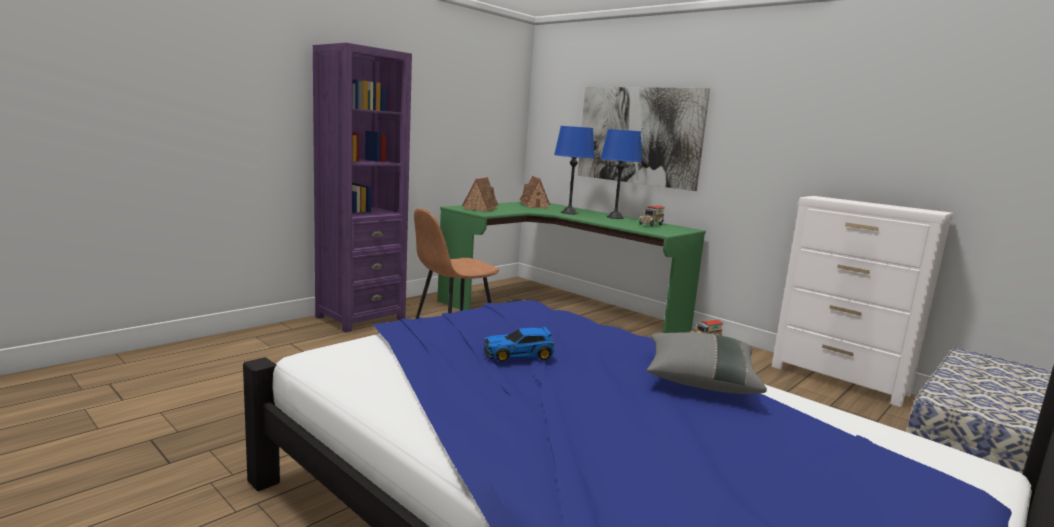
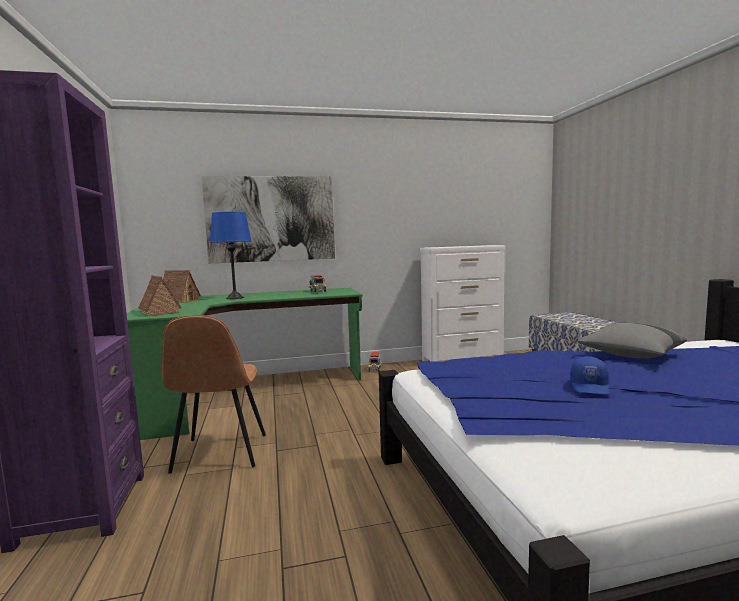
camera: 55 degrees left, 5 degrees down
toy car [484,326,555,362] -> blue cap [570,356,610,394]
blue table lamp [601,129,642,219] -> none

